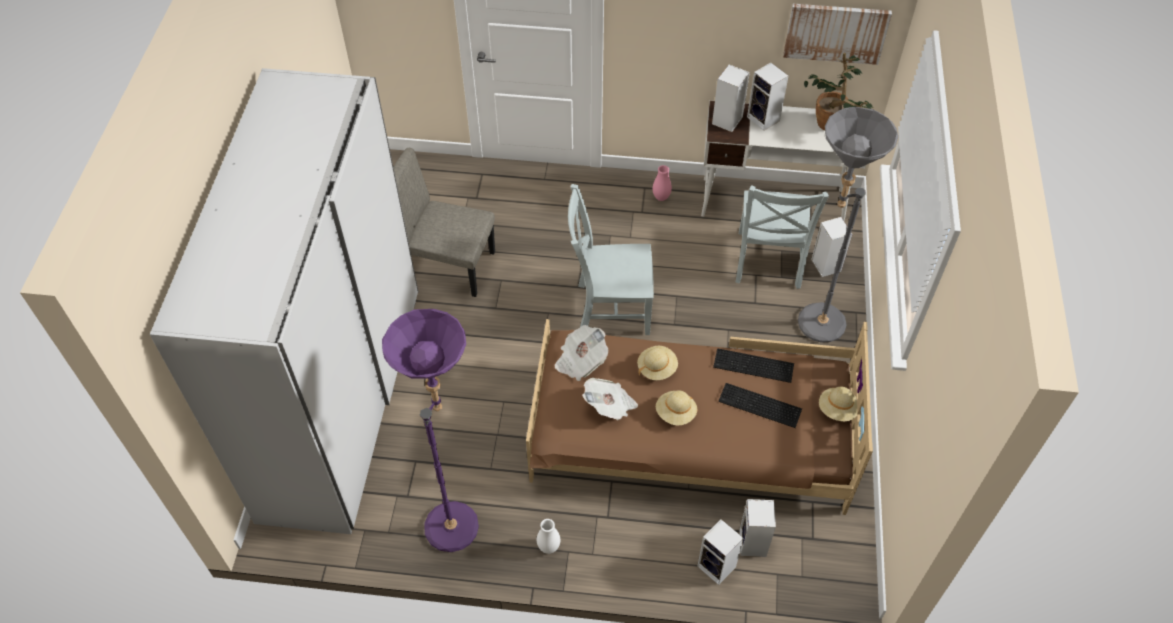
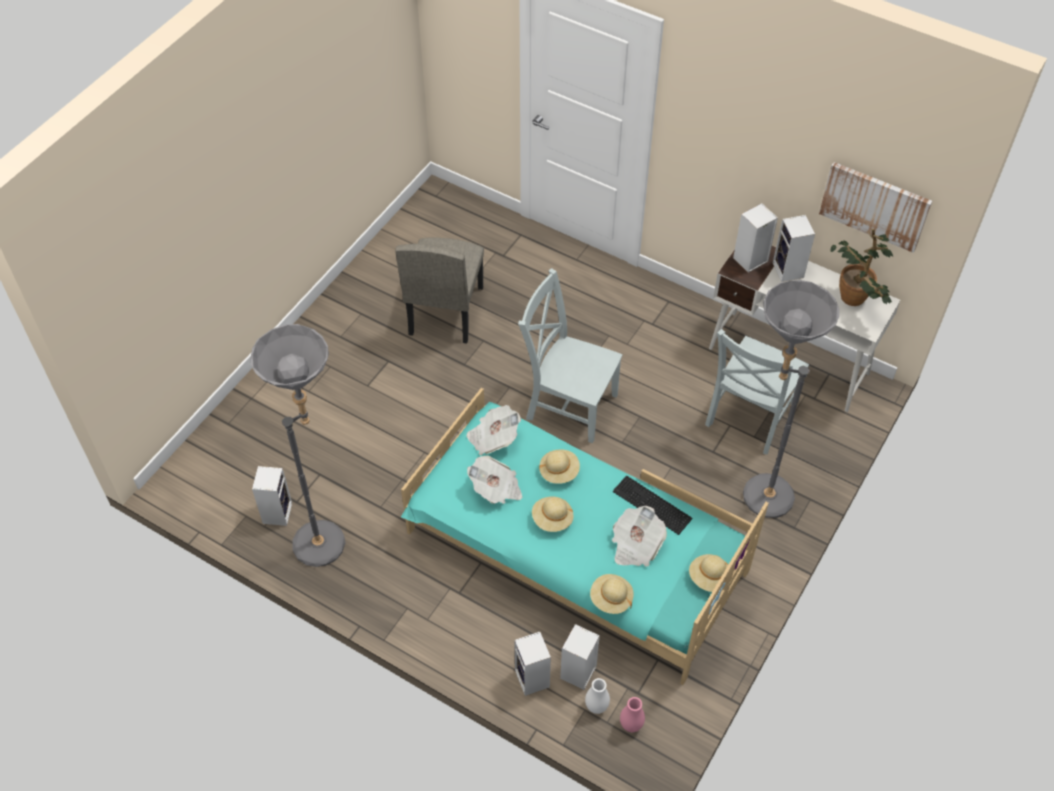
camera: 25 degrees right, 0 degrees up
white wardrobe [150,68,419,534] -> none
purple floor lamp [382,309,479,552] -> grey floor lamp [251,324,346,567]
beige chair [393,148,495,297] -> beige chair turned 120 degrees counterclockwise [395,237,484,344]
brown bed [526,319,873,515] -> turquoise bed [401,388,769,685]
white vase [537,519,560,554] -> white vase moved to [585,678,610,714]
pink vase [653,165,672,201] -> pink vase moved to [620,697,645,732]
keyboard [719,383,802,428] -> newspaper [612,506,667,567]
speaker [811,217,852,277] -> speaker moved to [252,466,292,526]
none -> beige hat [590,574,634,614]

